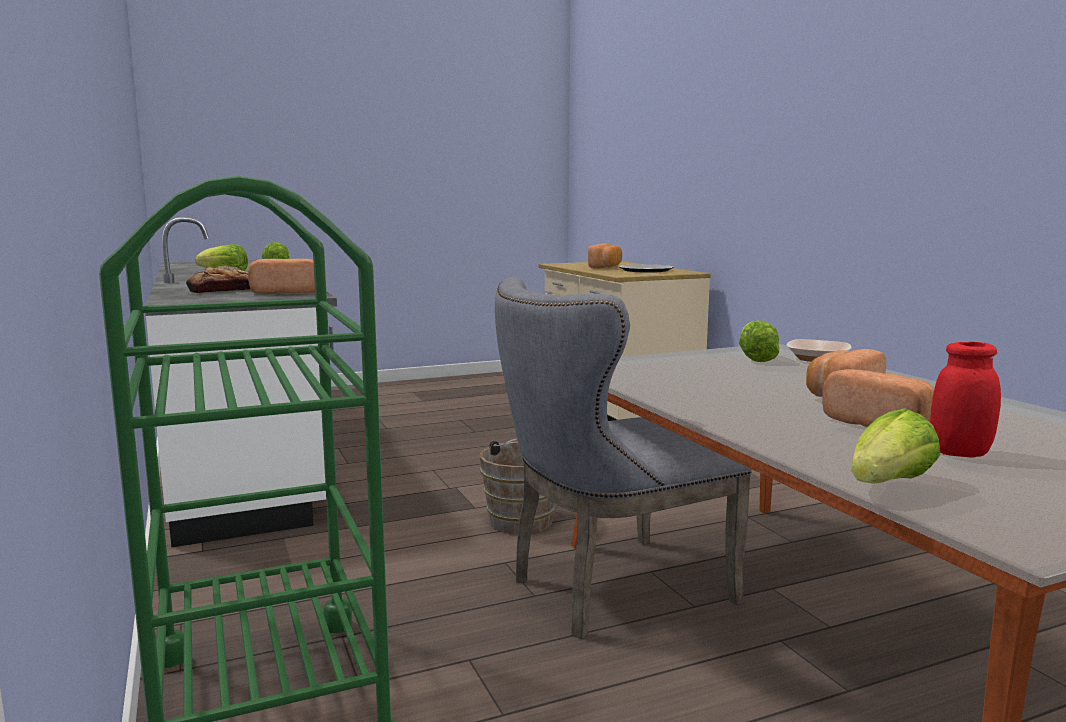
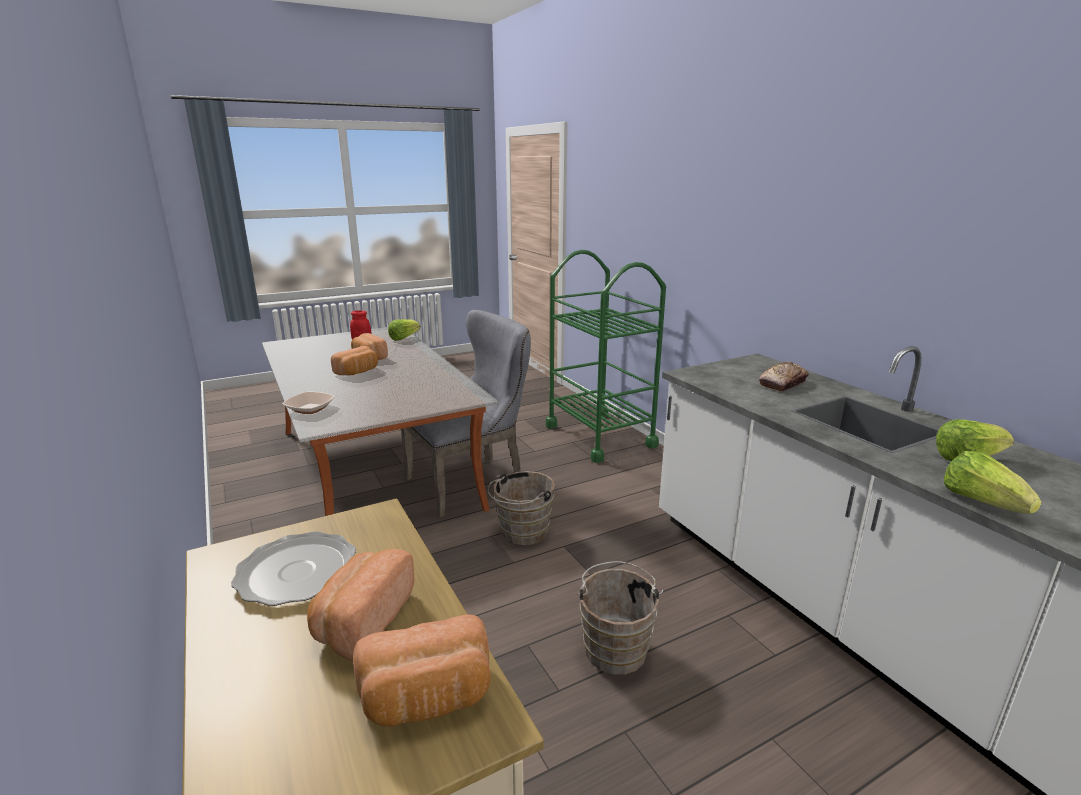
camera: 175 degrees right, 10 degrees up
bread [248,259,315,294] -> bread moved to [353,615,491,727]
lettuce [739,320,779,362] -> none
none -> brown bucket [576,561,663,675]

